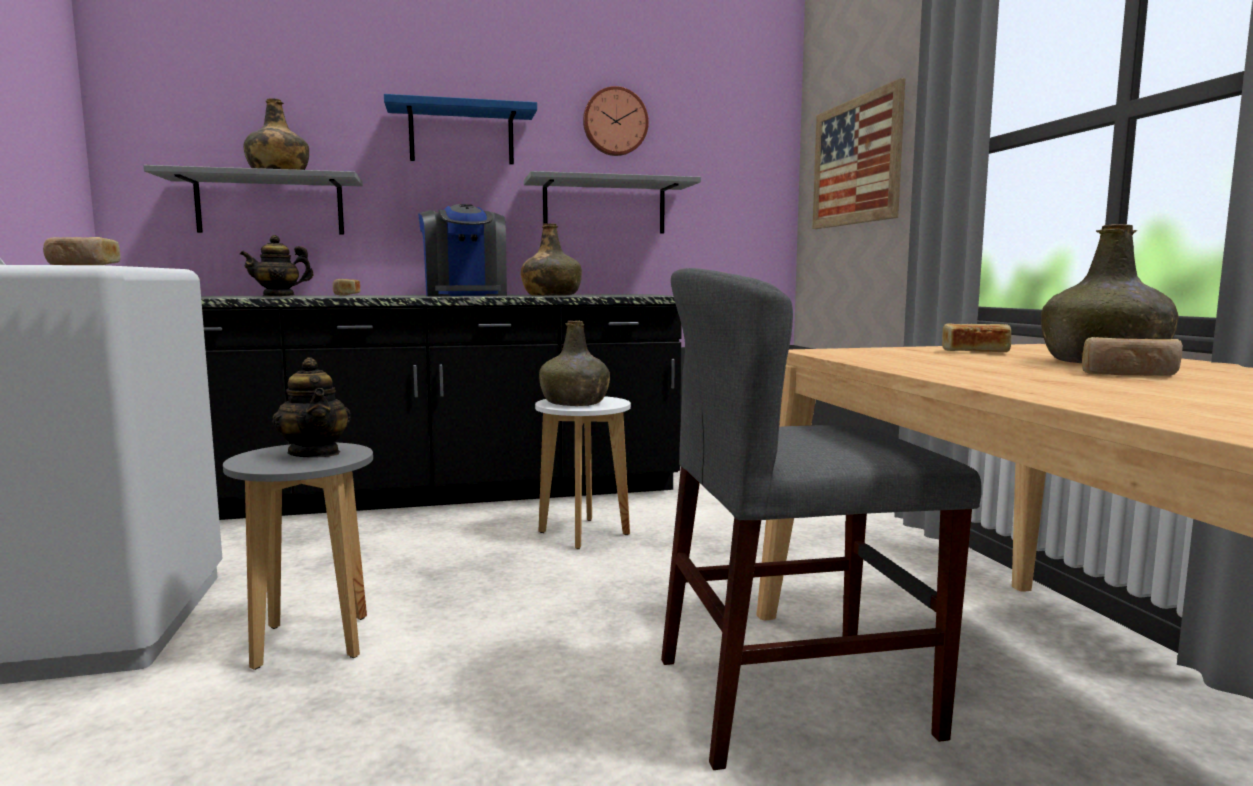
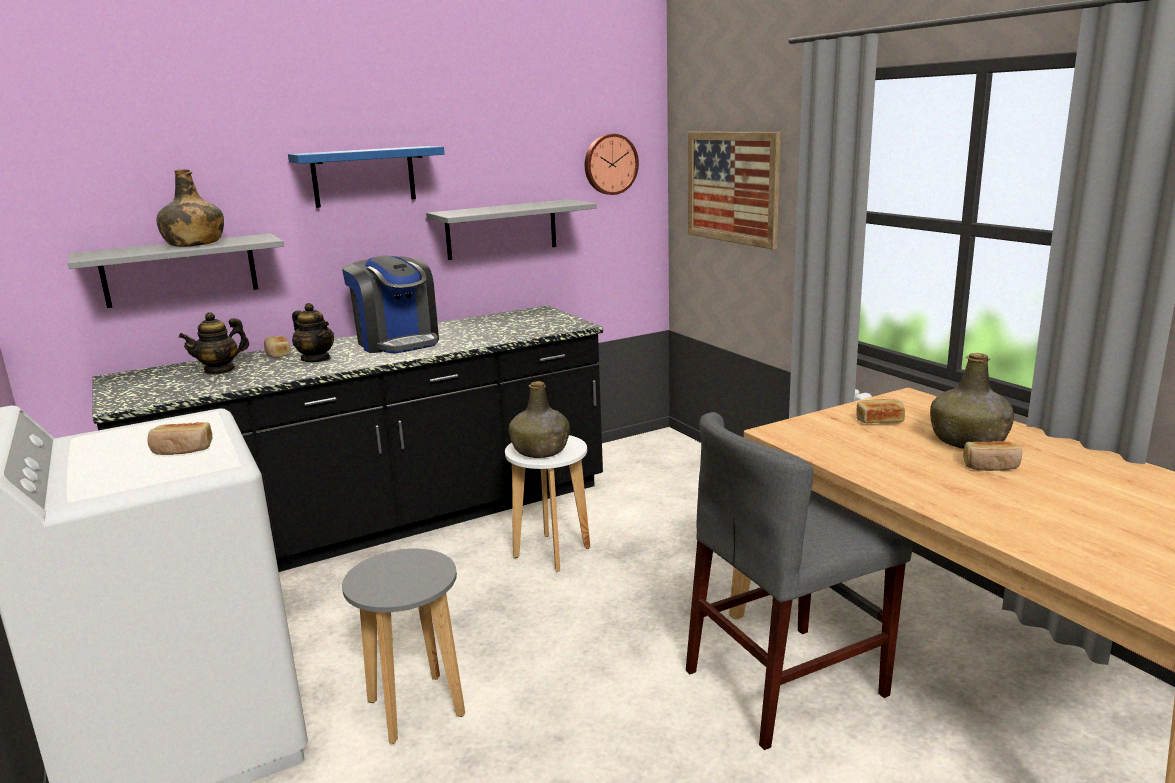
camera: 15 degrees left, 10 degrees up
teapot [272,357,351,458] -> teapot moved to [292,303,334,362]
green bottle [521,223,582,296] -> none
wall clock [583,86,649,156] -> wall clock moved to [585,134,639,195]

